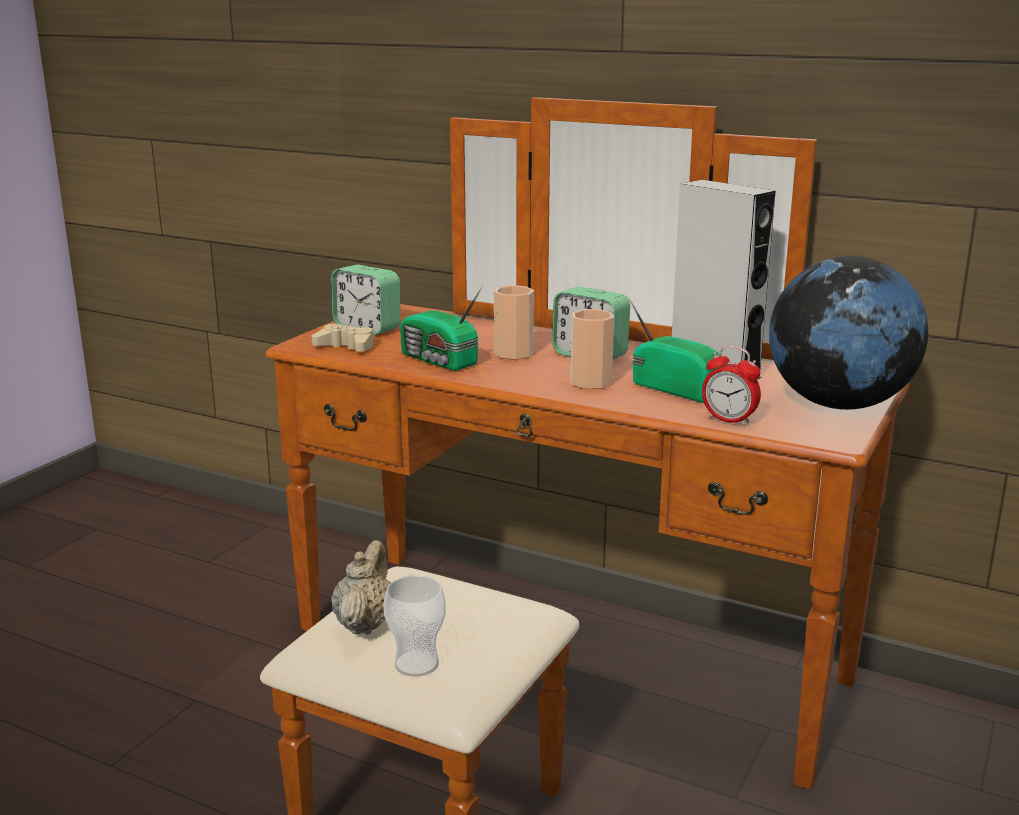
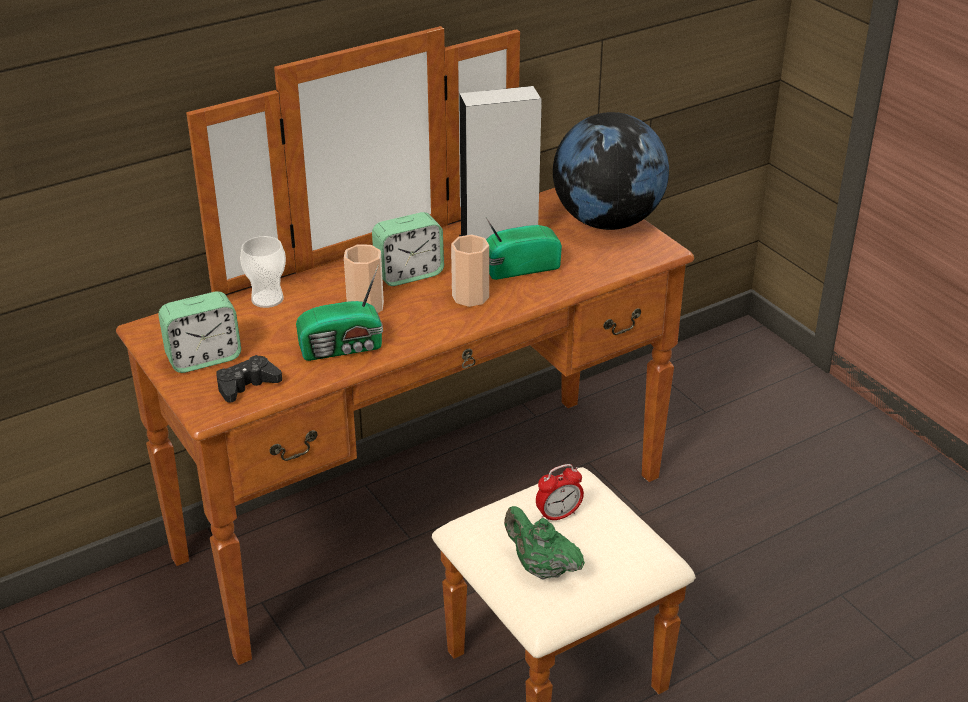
camera: 60 degrees left, 15 degrees up
beige game controller [312,323,373,352] -> black game controller [216,355,282,402]
beige teapot [331,540,392,635] -> green teapot [504,506,585,580]
cup [384,576,446,677] -> cup moved to [240,236,286,308]
alarm clock [702,346,761,426] -> alarm clock moved to [536,464,584,521]

